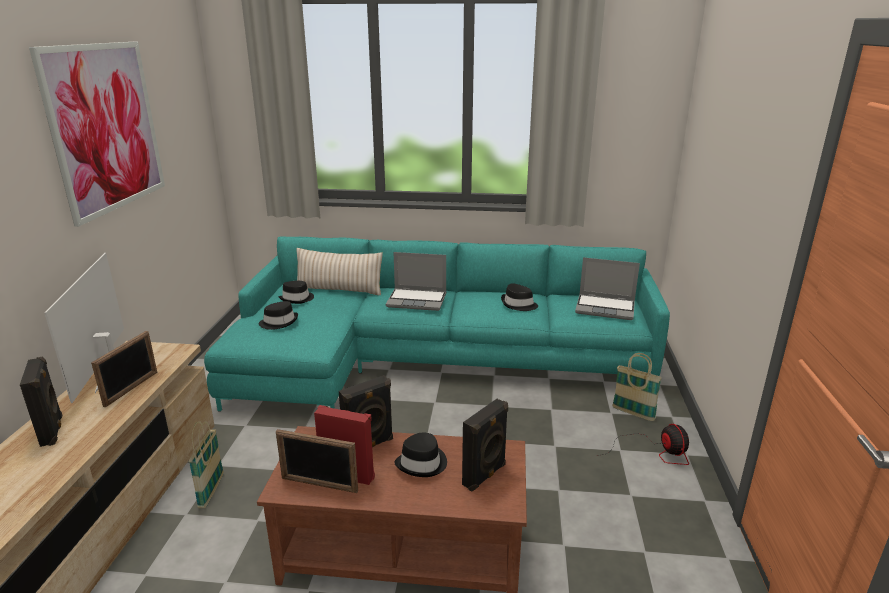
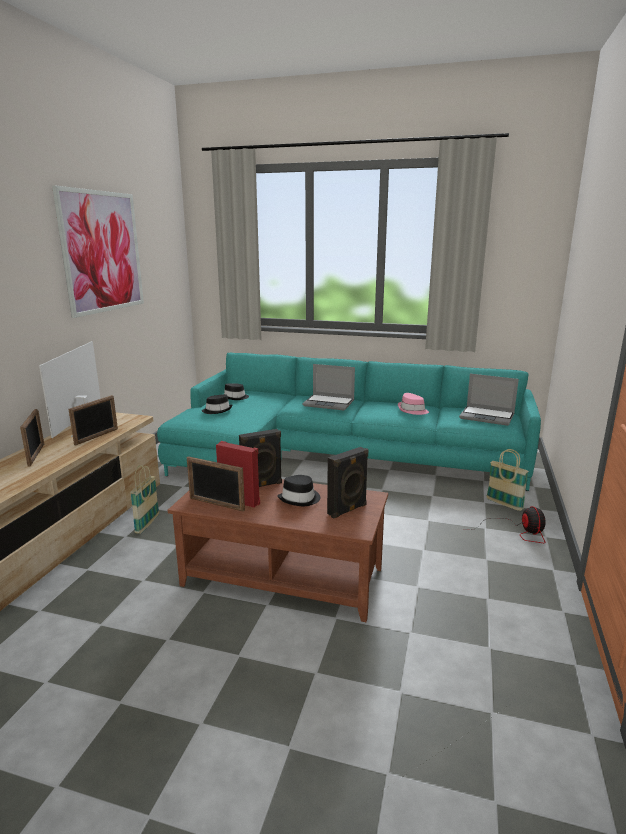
camera: 10 degrees right, 5 degrees down
black speaker [20,357,62,447] -> picture frame [20,409,44,467]
beige pillow [296,248,383,295] -> none
black hat [501,283,538,311] -> pink hat [398,393,429,415]

